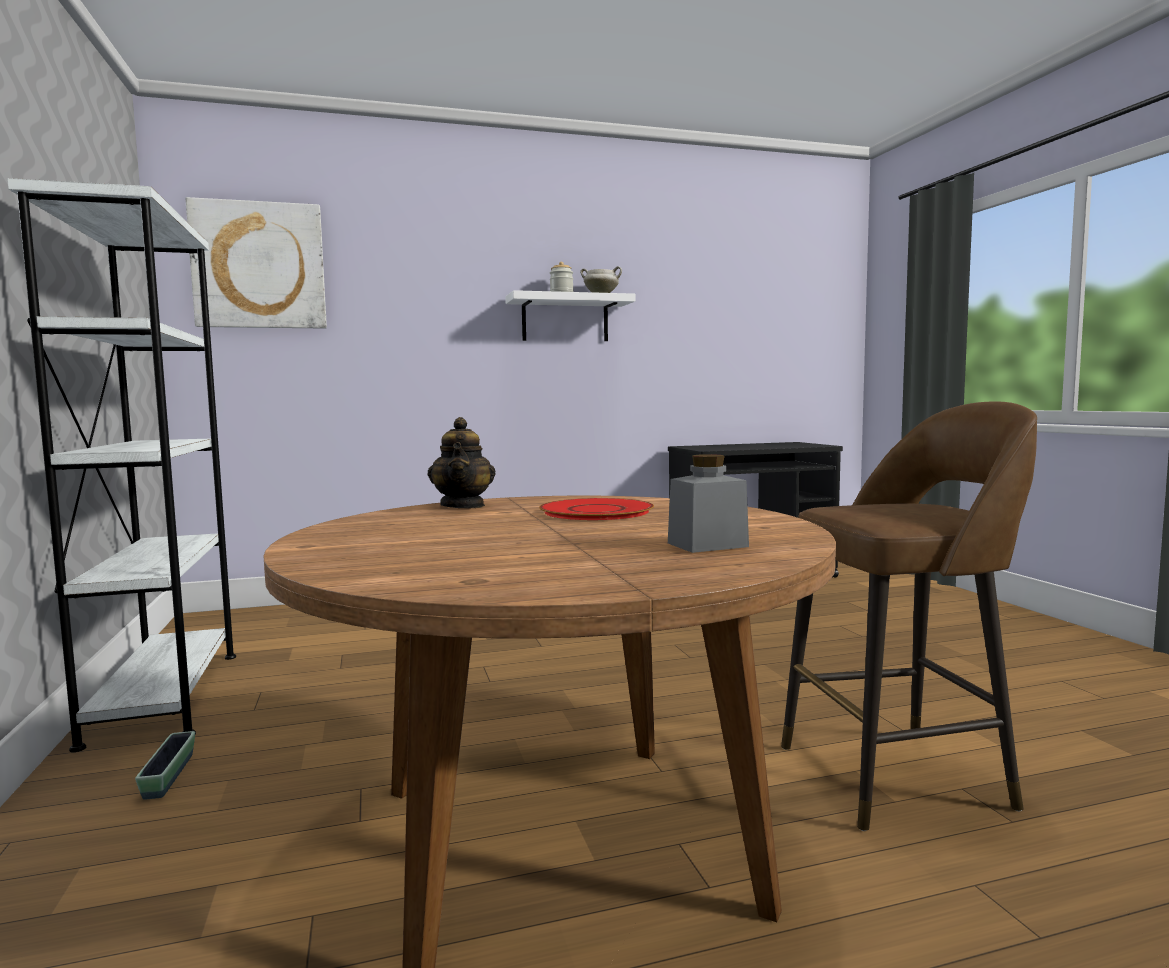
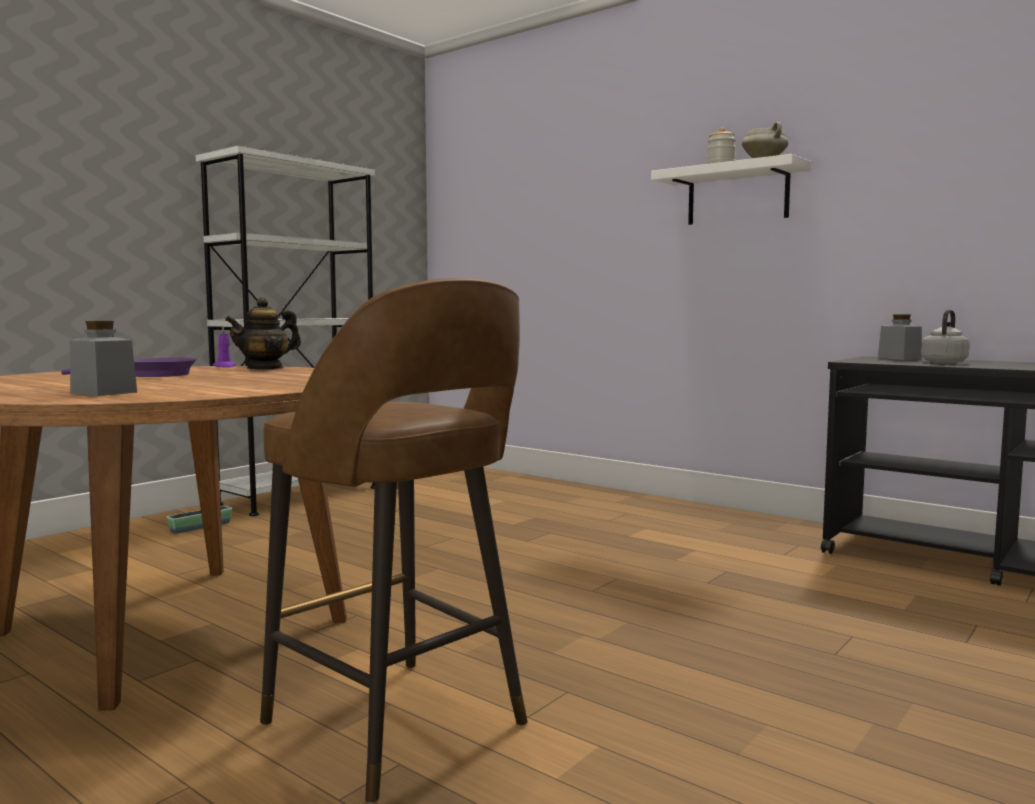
camera: 55 degrees right, 0 degrees up
picture [185,197,327,329] -> none
red plate [539,498,654,520] -> none
none -> purple frying pan [61,358,197,377]
none -> purple candle [212,327,236,368]
none -> grey jar [878,314,922,360]
none -> grey kettle [921,310,970,364]

